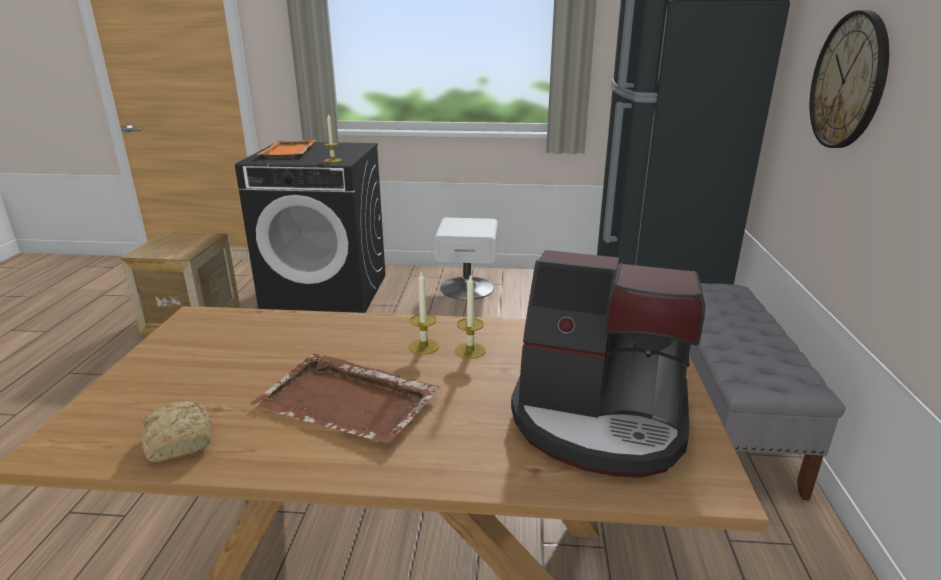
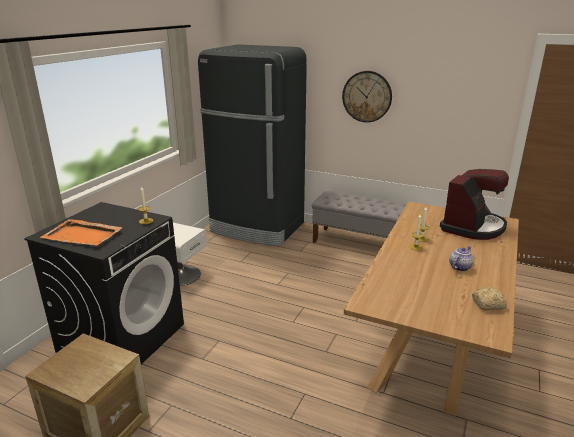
camera: 70 degrees left, 0 degrees up
brown tray [251,354,440,444] -> teapot [449,246,474,271]

